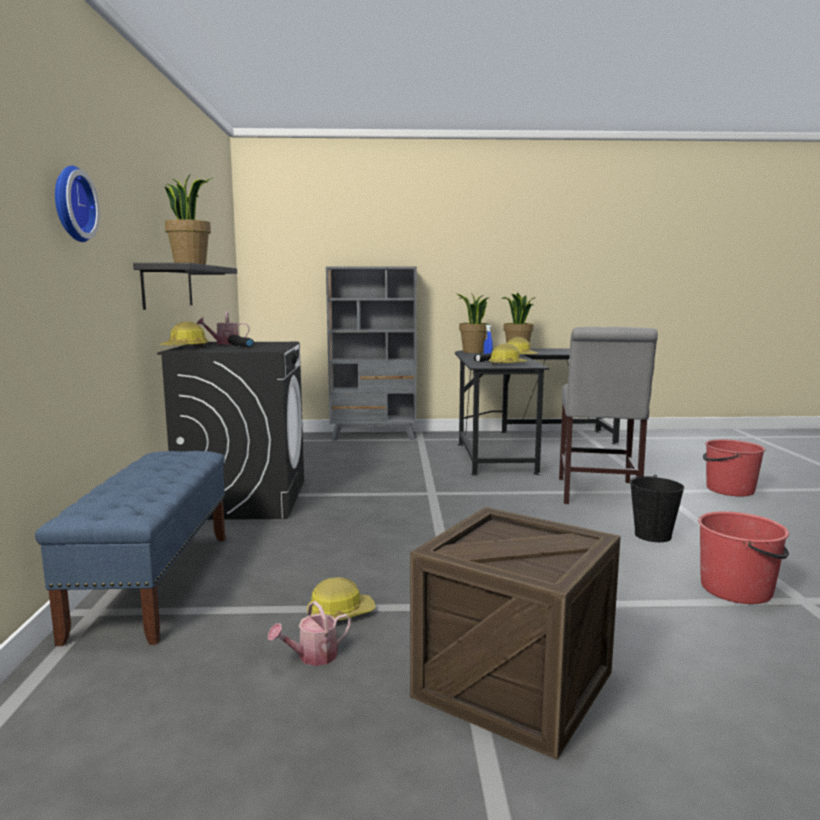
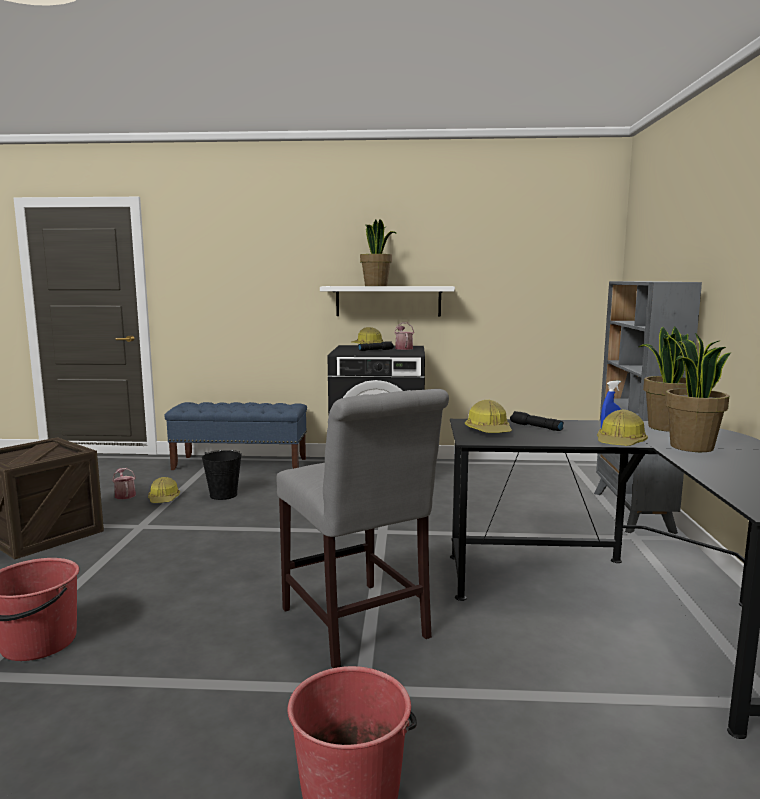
camera: 95 degrees right, 0 degrees up
wall clock [55,165,100,242] -> none
black shelf [133,263,237,310] -> white shelf [320,286,455,317]
grey chair [559,327,658,504] -> grey chair turned 135 degrees counterclockwise [276,389,449,668]
black bucket [630,475,684,542] -> black bucket moved to [202,450,242,500]

